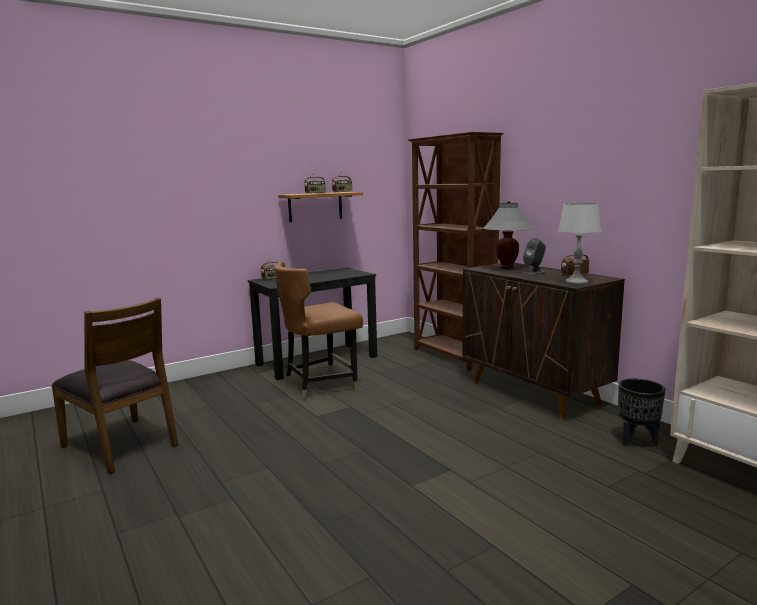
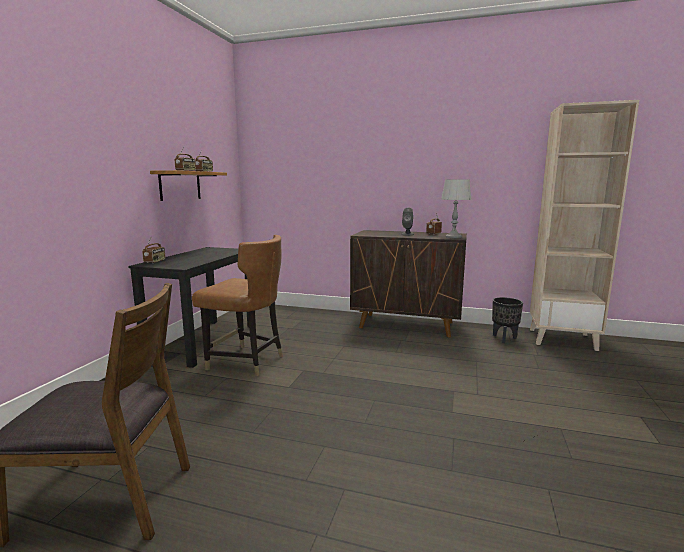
camera: 40 degrees left, 0 degrees up
brown chair [274,262,363,400] -> brown chair turned 90 degrees counterclockwise [192,235,283,376]
brown bookcase [408,132,504,371] -> none
grey table lamp [483,201,534,269] -> none

